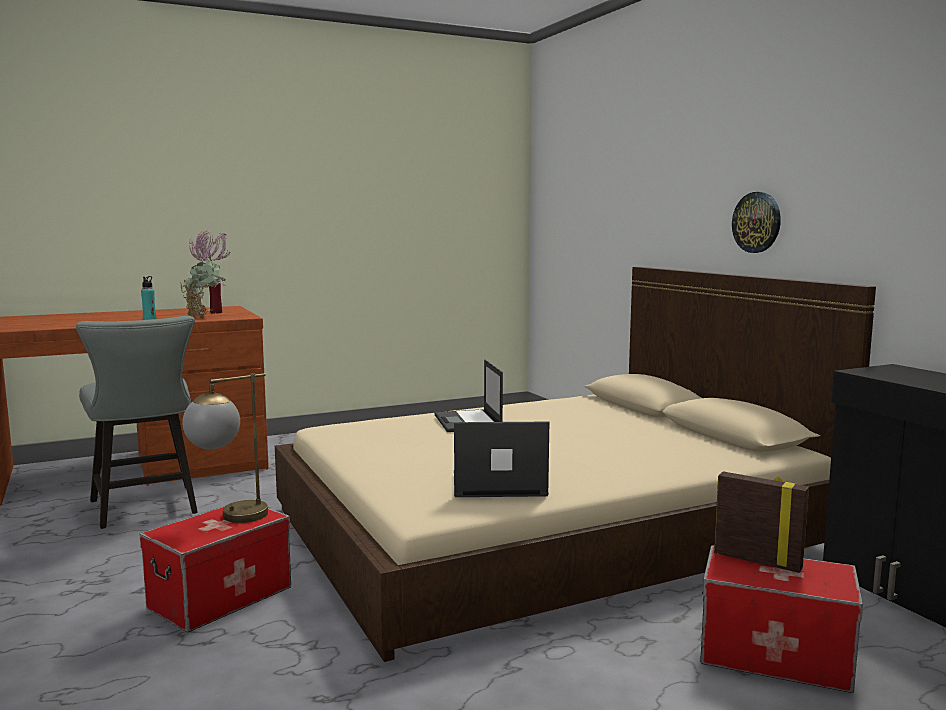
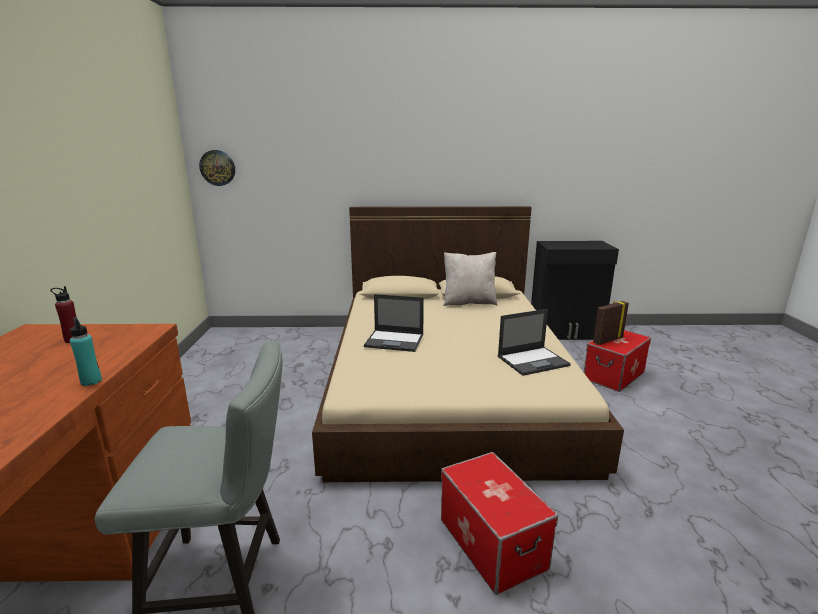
camera: 65 degrees left, 10 degrees up
potted plant [180,230,231,317] -> none
table lamp [182,373,268,523] -> none
laptop [454,422,549,497] -> laptop turned 135 degrees counterclockwise [498,309,571,376]
wall clock [732,192,781,253] -> wall clock moved to [199,150,235,186]
none -> beige pillow [443,252,497,306]

